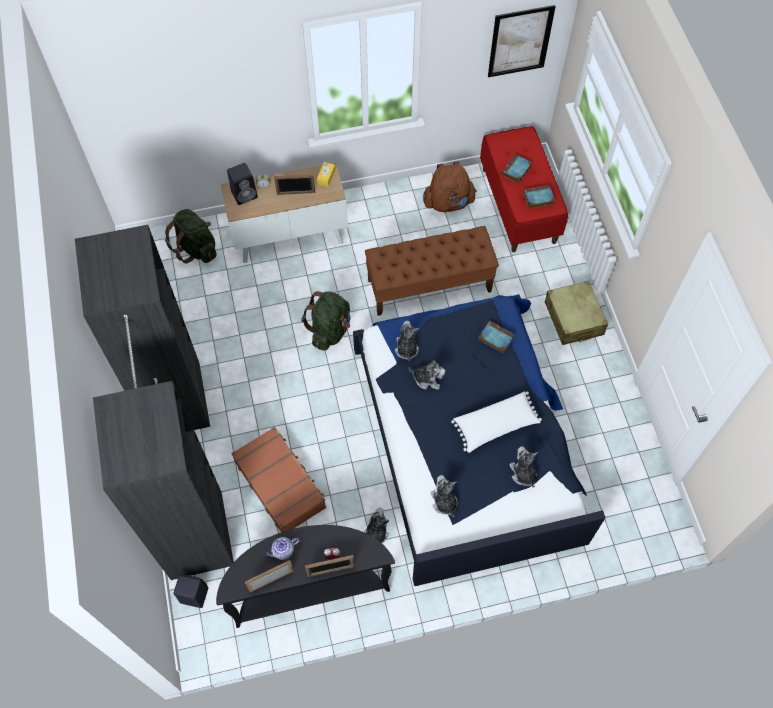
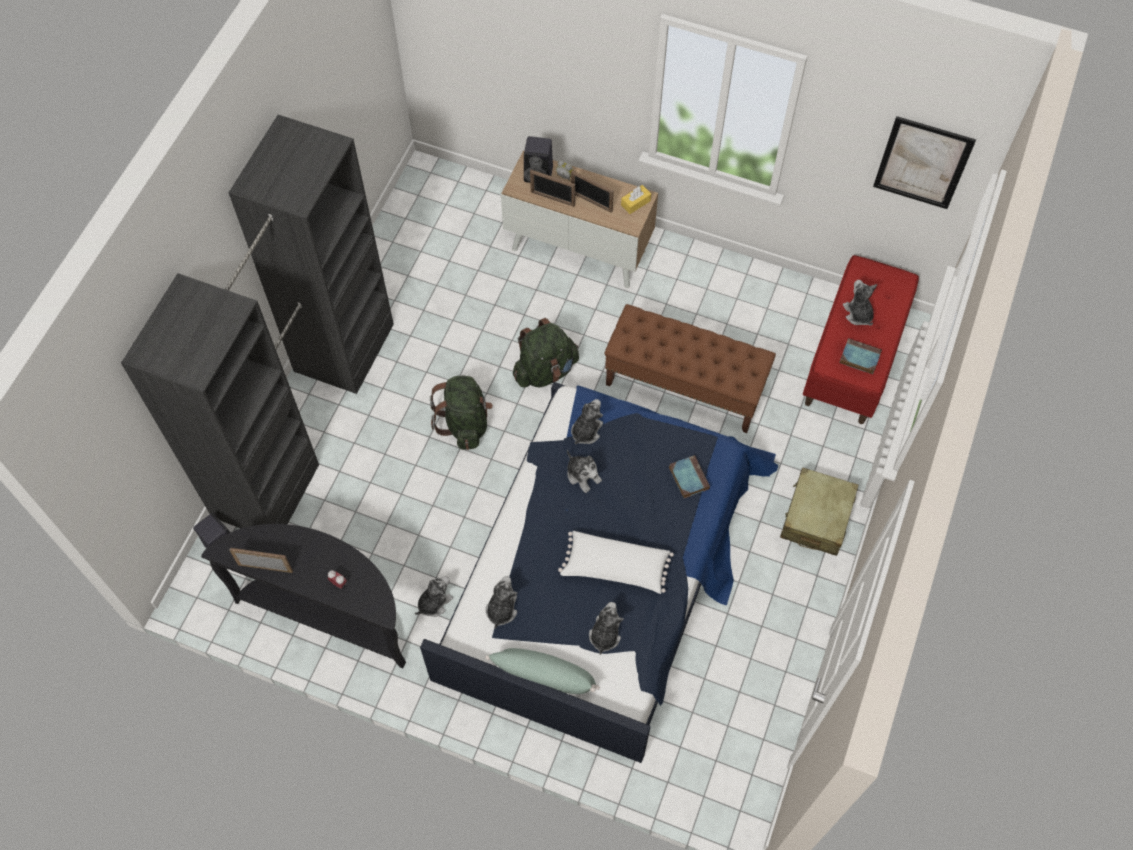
camera: 35 degrees right, 0 degrees up
green backpack [165,209,216,263] -> green backpack moved to [430,376,493,450]
brown suitcase [231,427,326,532] -> none
teapot [265,537,300,560] -> none
picture frame [305,555,354,577] -> picture frame moved to [530,170,575,207]
brown backpack [423,161,477,212] -> none
book [501,154,532,184] -> plush toy [843,280,877,326]
none -> green pillow [486,648,600,694]

